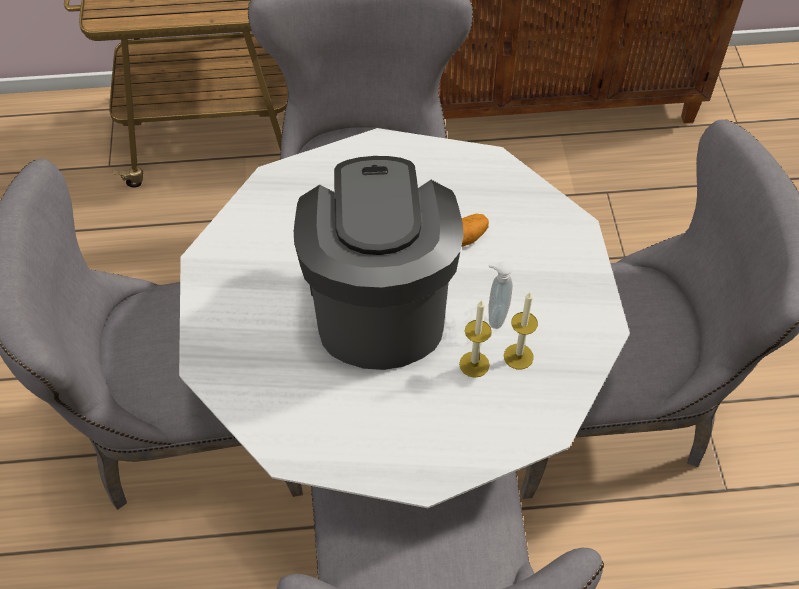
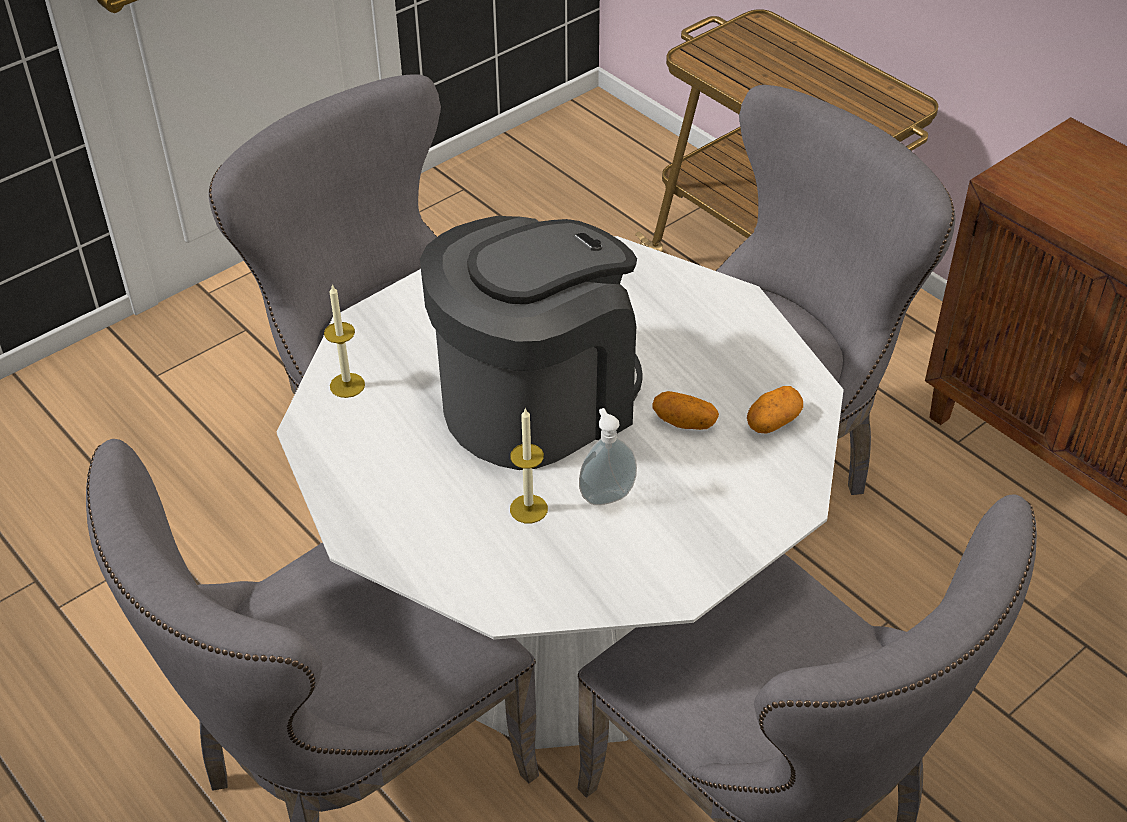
camera: 55 degrees right, 10 degrees down
candle [504,292,538,369] -> candle moved to [324,284,365,398]
none -> potato [747,386,803,433]

